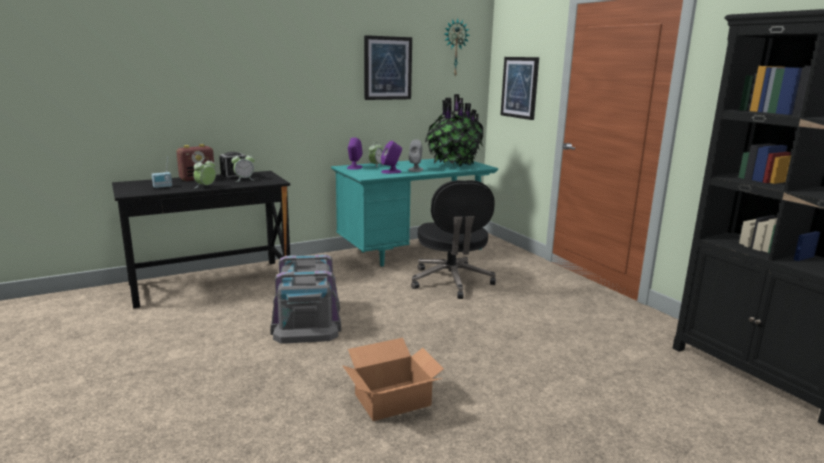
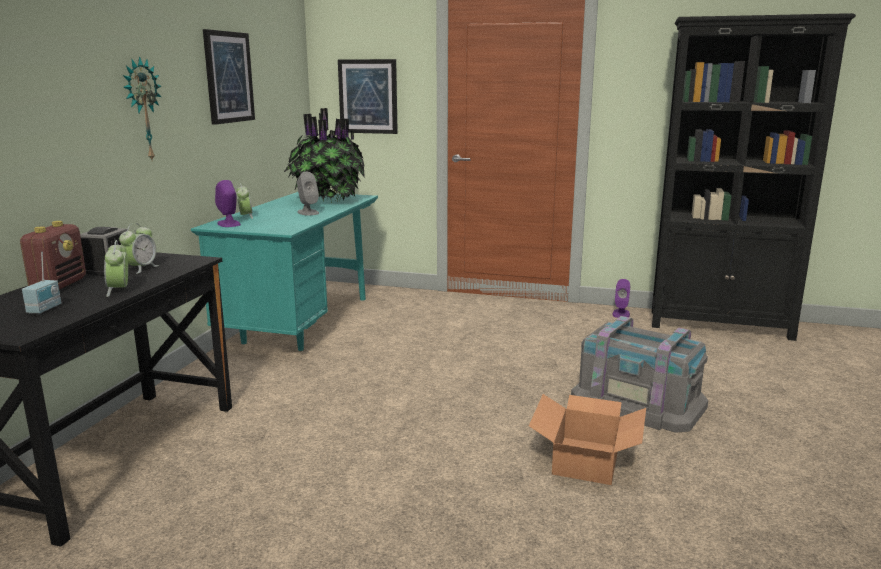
camera: 45 degrees left, 0 degrees up
grey storage box [270,255,341,344] -> grey storage box moved to [571,316,708,433]
purple speaker [381,141,402,174] -> purple speaker moved to [612,279,630,318]
black office chair [411,180,496,299] -> none
wall clock [444,19,470,76] -> wall clock moved to [123,56,161,162]

